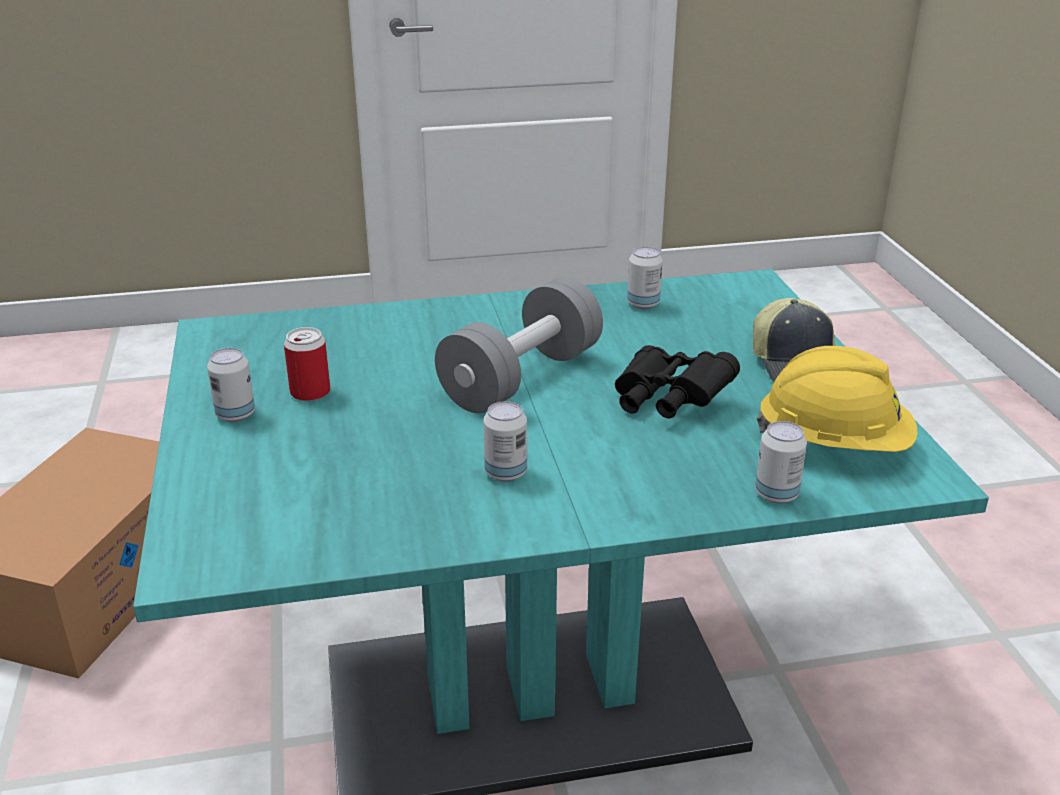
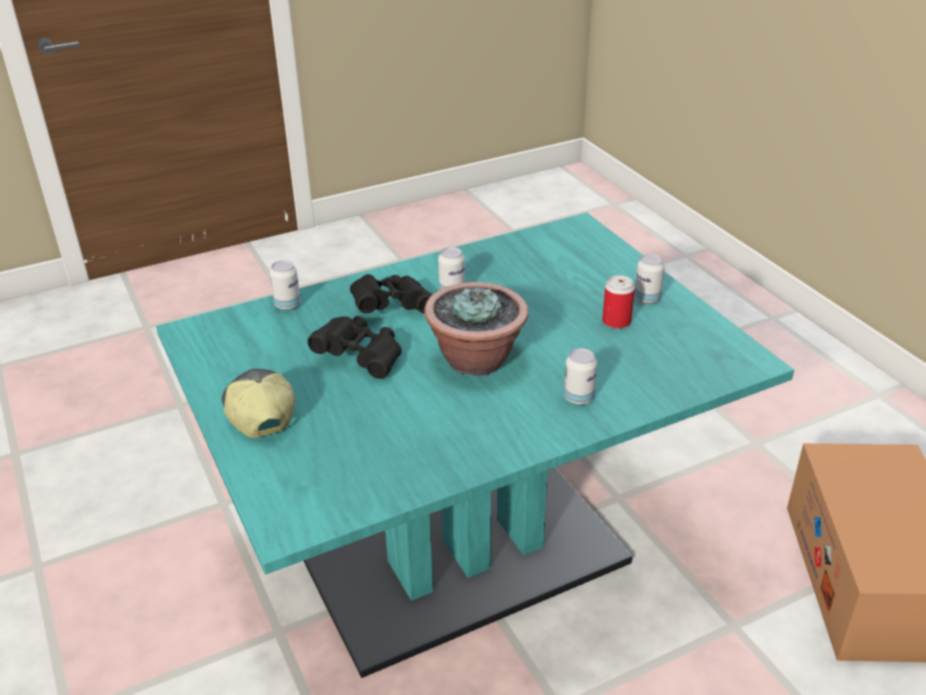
camera: 165 degrees right, 5 degrees up
grey dumbbell [435,277,603,413] -> potted plant [424,282,528,376]
can [627,247,663,309] -> can moved to [564,348,597,405]
yellow hard hat [756,346,918,452] -> none
none -> black binoculars [350,274,432,313]

